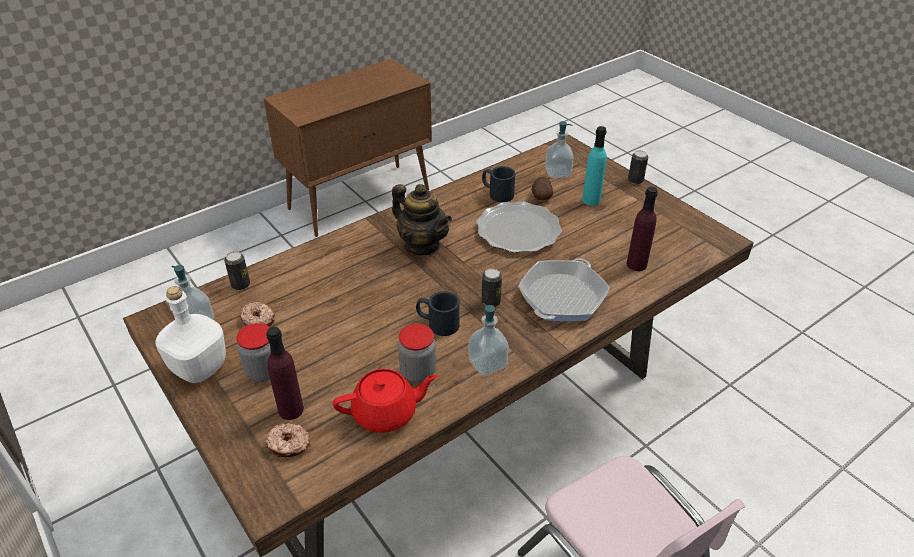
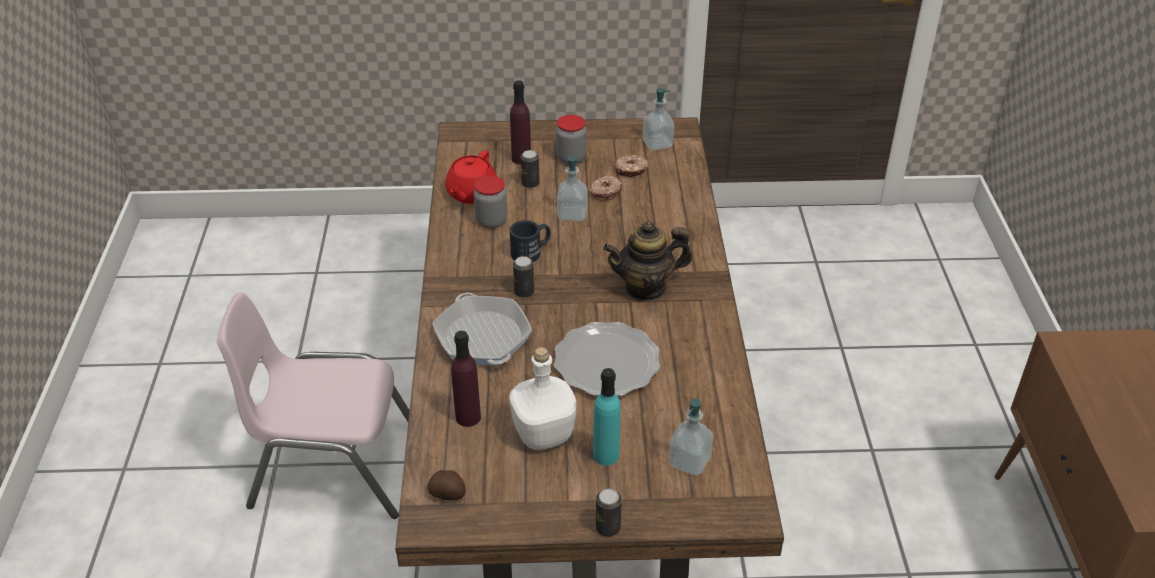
camera: 125 degrees right, 0 degrees up
white bottle [155,286,226,383] -> white bottle moved to [509,347,577,450]
can [224,252,250,290] -> can moved to [520,150,539,188]
donut [264,423,311,457] -> donut moved to [590,176,622,201]
soap dispenser [469,303,509,376] -> soap dispenser moved to [557,156,588,222]
black mug [482,166,516,202] -> none
potato [531,177,553,200] -> potato moved to [428,470,466,500]

